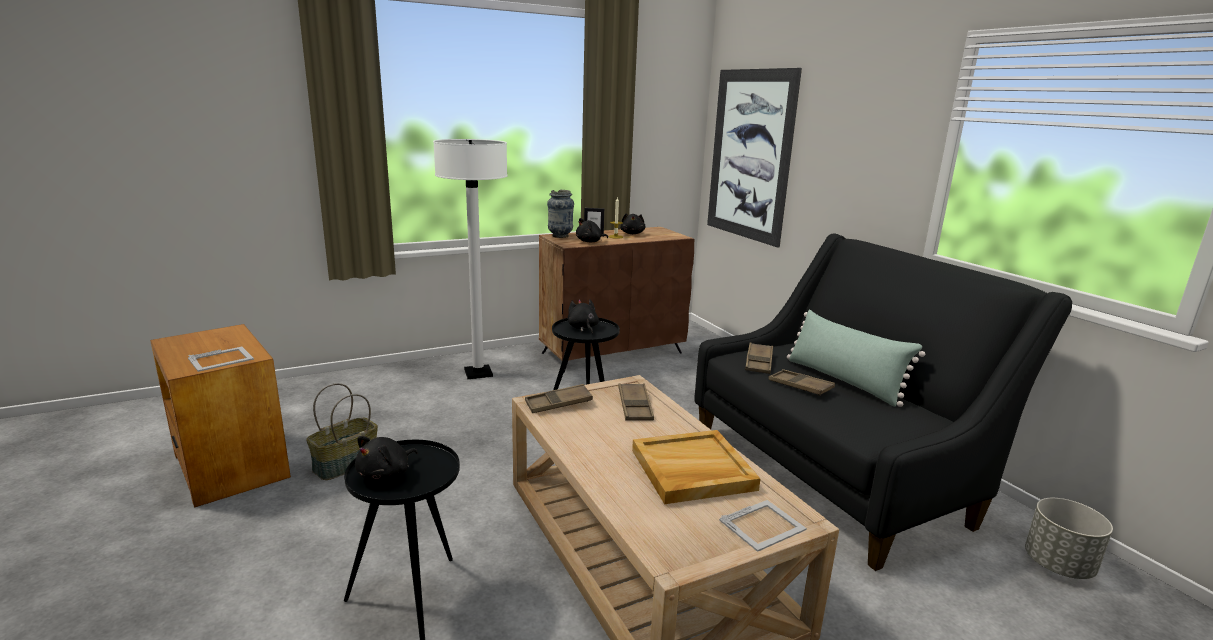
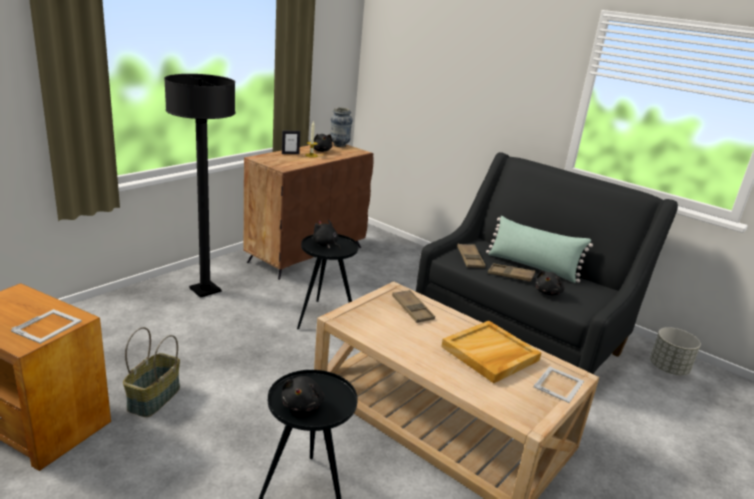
camera: 25 degrees left, 5 degrees up
white floor lamp [433,139,508,379] -> black floor lamp [164,74,236,298]
brown tray [525,384,593,413] -> none
vase [547,190,574,238] -> vase moved to [331,108,353,147]
black plush toy [576,218,608,242] -> black plush toy moved to [535,271,564,295]
picture [707,68,802,248] -> none

